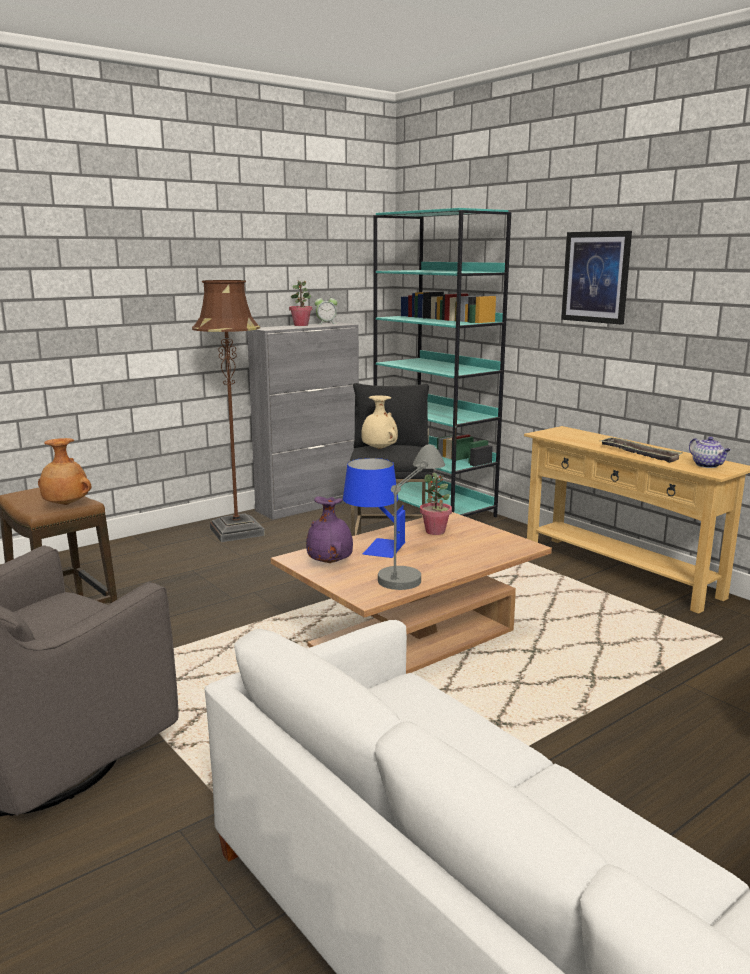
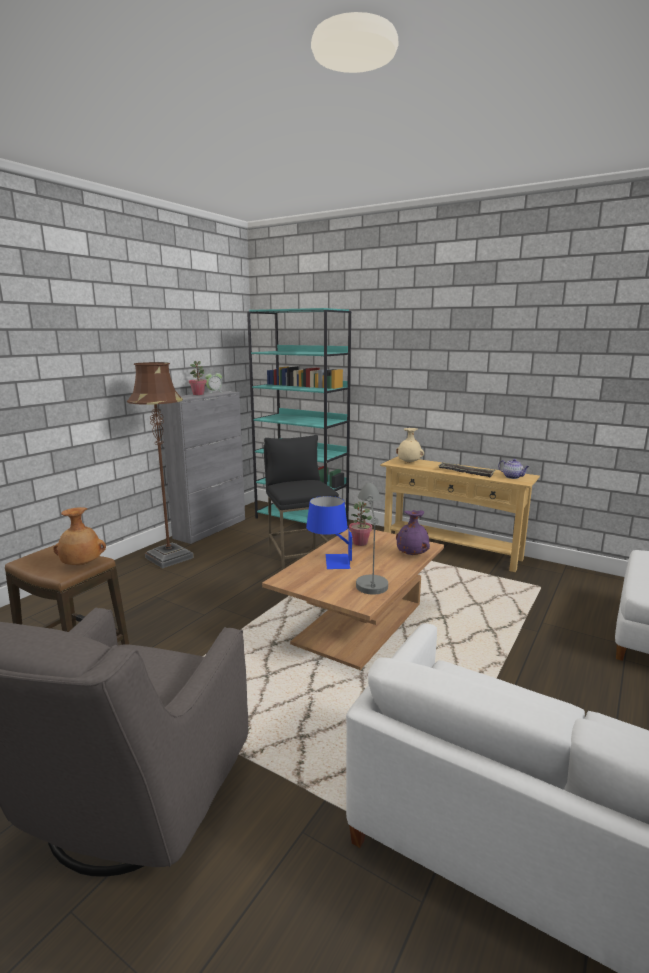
camera: 20 degrees left, 0 degrees up
purple vase [306,496,353,563] -> purple vase moved to [396,510,430,555]
beige vase [361,395,398,449] -> beige vase moved to [396,428,424,463]
picture [561,231,632,325] -> none

